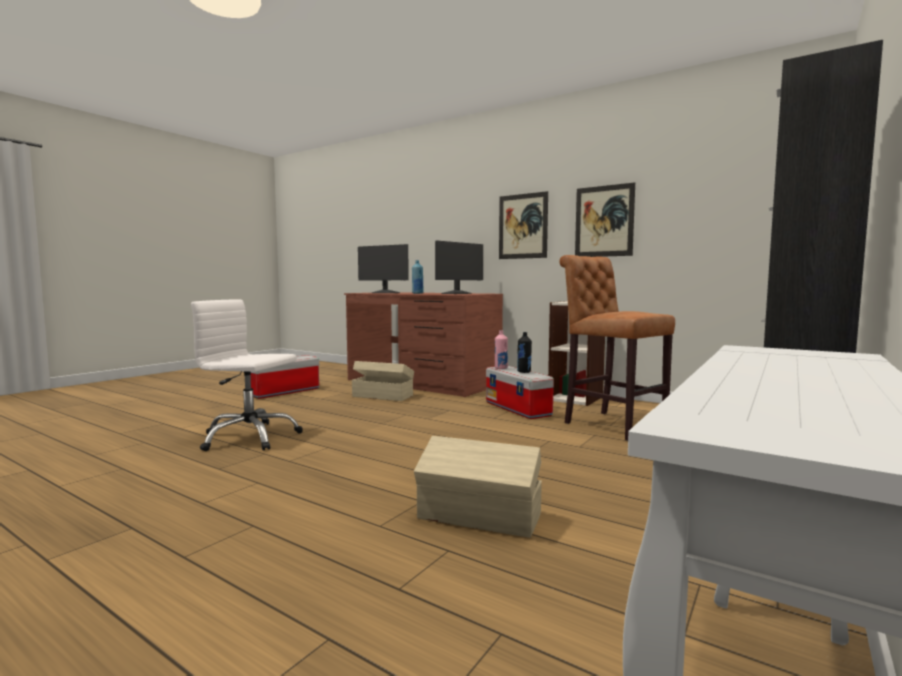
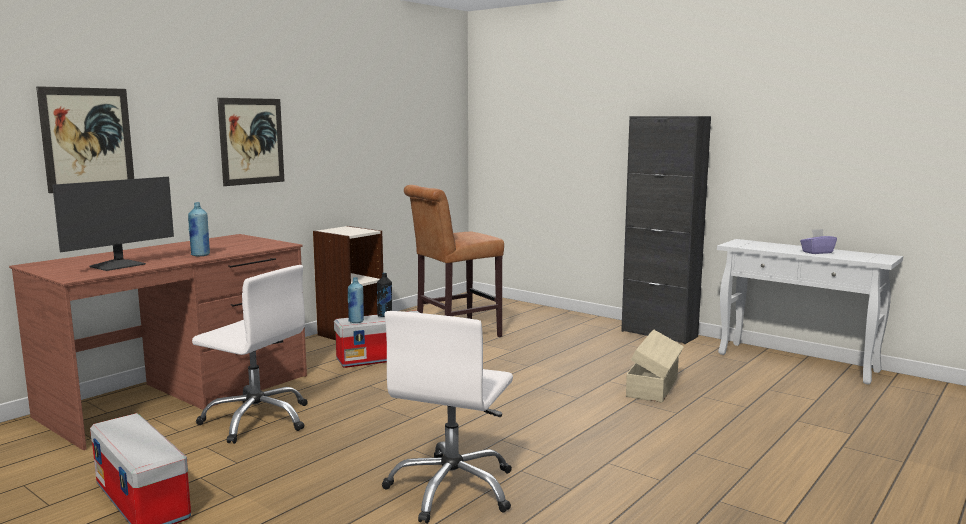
camera: 85 degrees left, 5 degrees up
beige storage box [352,361,414,401] -> white office chair [192,265,308,444]
monitor [435,240,483,294] -> none
pink bottle [495,330,508,369] -> blue bottle [348,277,364,323]
picture [575,182,635,257] -> picture moved to [36,86,134,193]
none -> purple tissue box [800,229,837,254]

